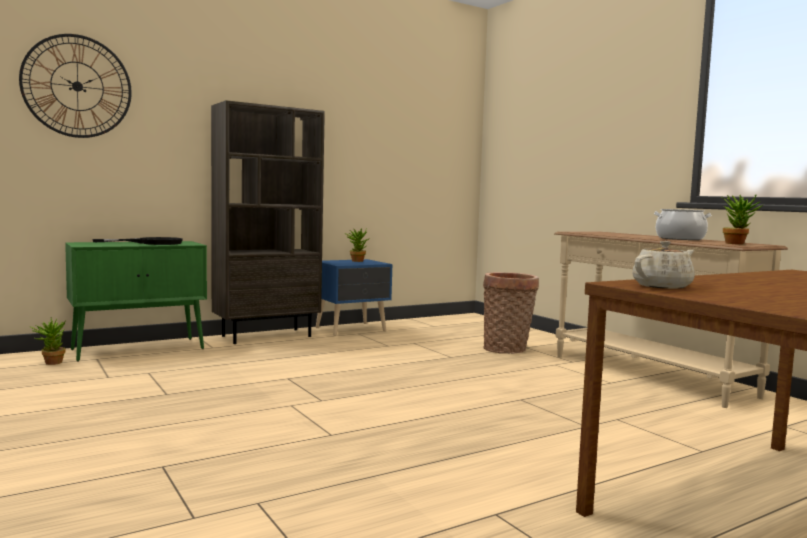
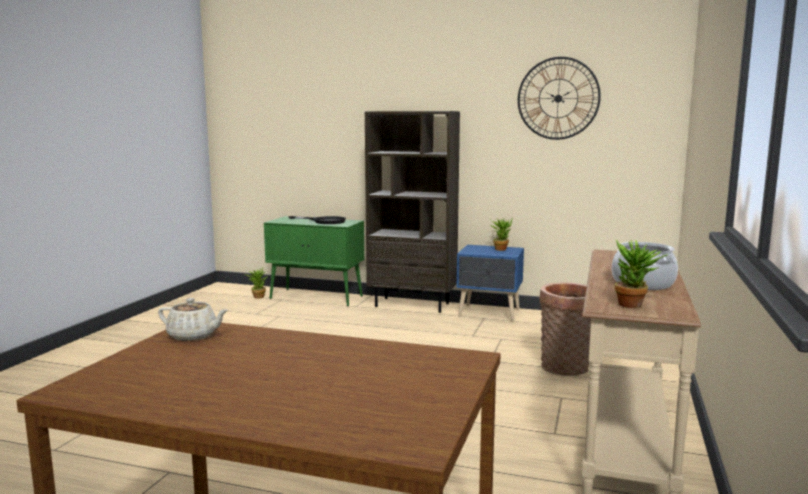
camera: 50 degrees right, 5 degrees up
wall clock [19,34,132,138] -> wall clock moved to [518,57,601,140]

